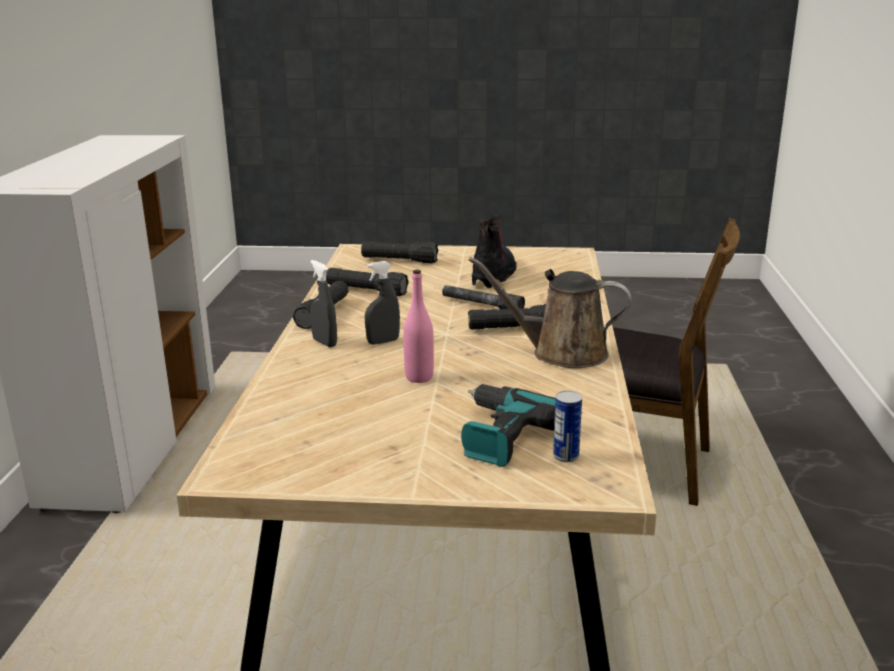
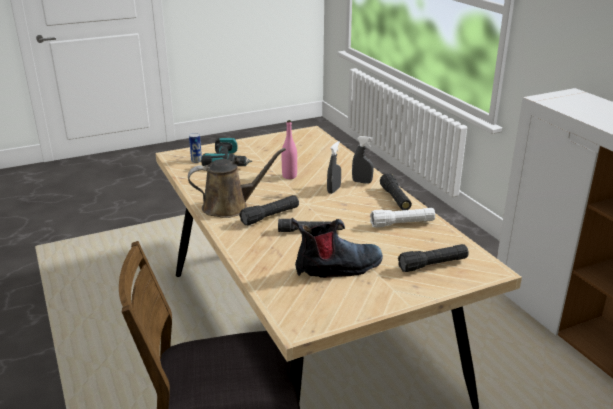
camera: 150 degrees right, 5 degrees up
black flashlight [326,268,409,296] -> white flashlight [370,208,435,228]
boot [472,214,517,288] -> boot turned 90 degrees counterclockwise [292,218,383,278]

